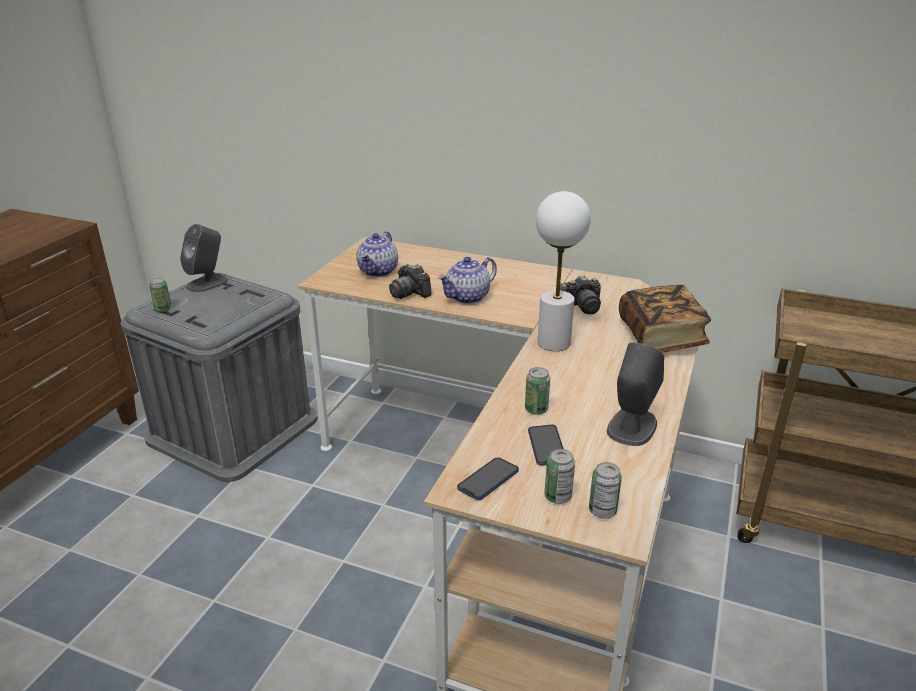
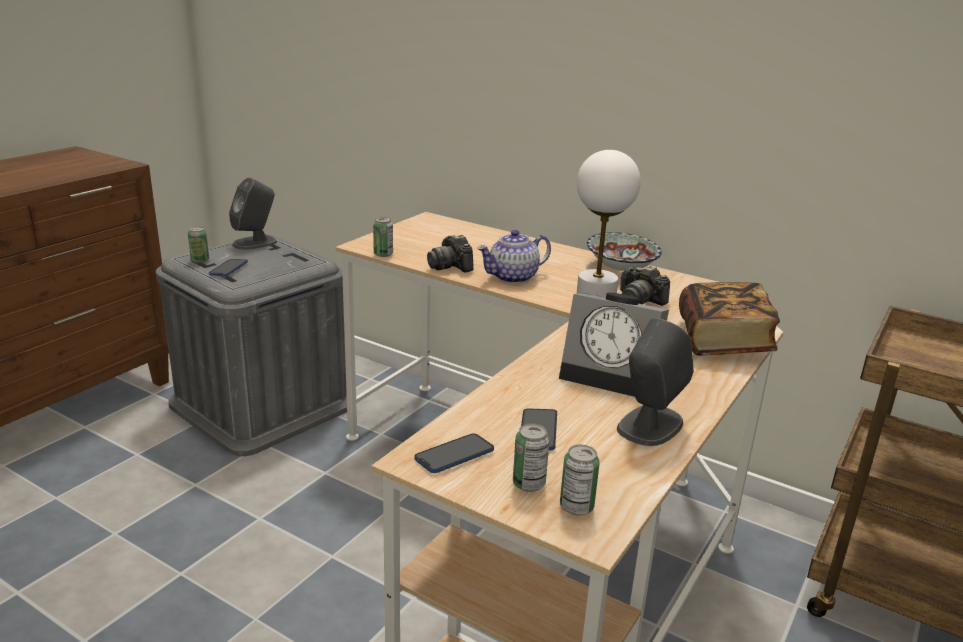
camera: 10 degrees right, 5 degrees down
teapot [356,231,398,277] -> none
can [525,367,550,415] -> can moved to [373,217,393,257]
camera [560,275,601,314] -> camera turned 45 degrees clockwise [620,266,670,306]
none -> phone [209,259,248,276]
none -> alarm clock [559,293,669,397]
none -> bowl [587,232,662,271]

